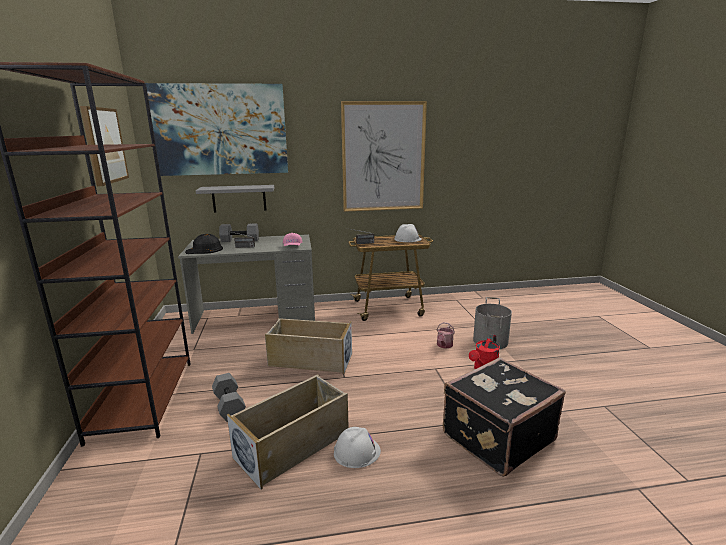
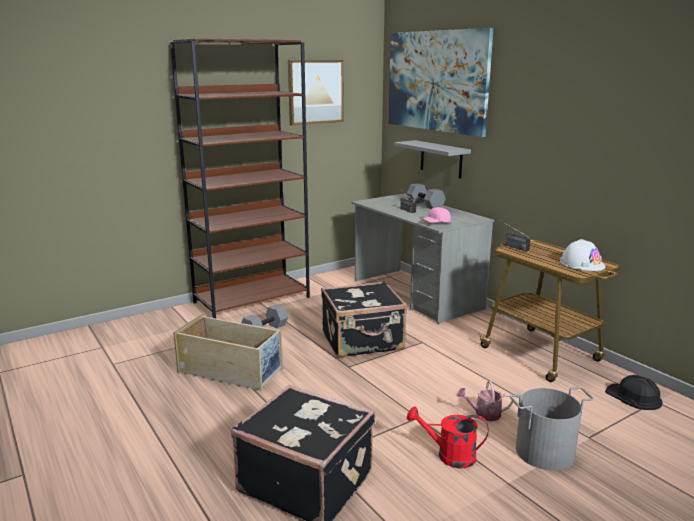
camera: 65 degrees right, 0 degrees up
black hard hat [185,234,223,254] -> black hard hat moved to [605,375,663,410]
beige storage box [265,318,352,374] -> black suitcase [321,281,407,358]
white hard hat [334,427,381,468] -> none
picture [341,101,427,212] -> none

